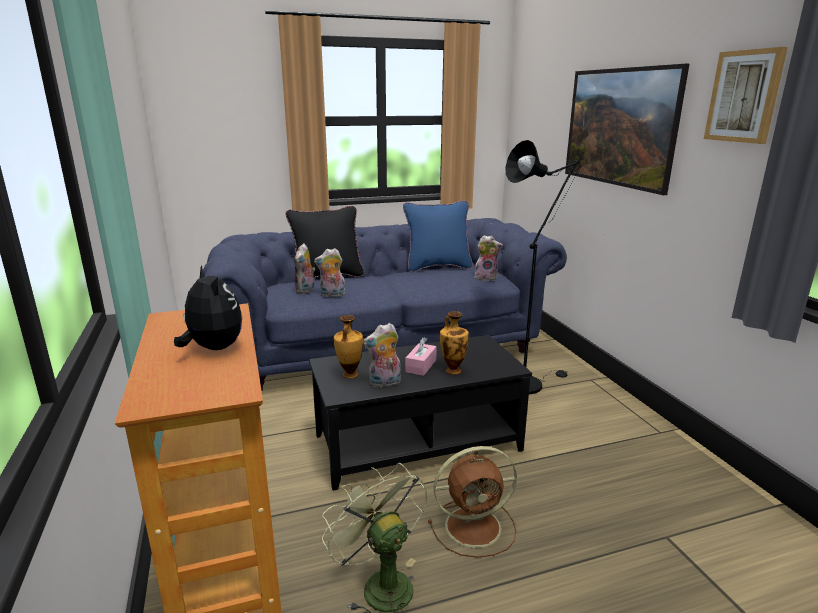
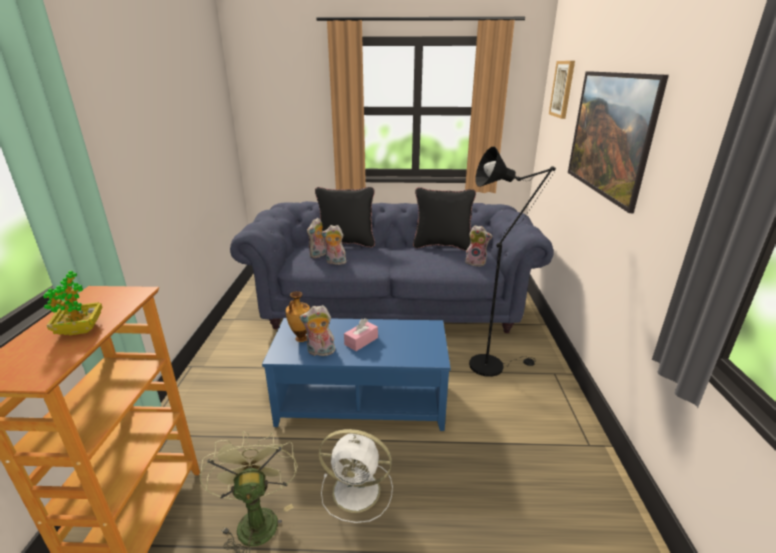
camera: 20 degrees right, 5 degrees up
plush toy [174,265,242,350] -> potted plant [43,271,103,335]
black coffee table [309,335,532,491] -> blue coffee table [262,318,451,431]
blue pillow [403,201,473,272] -> black pillow [413,187,476,251]
brown fan [428,446,517,558] -> white fan [319,429,393,523]
vase [440,311,469,374] -> none
picture [704,47,788,144] -> picture moved to [549,61,575,119]

